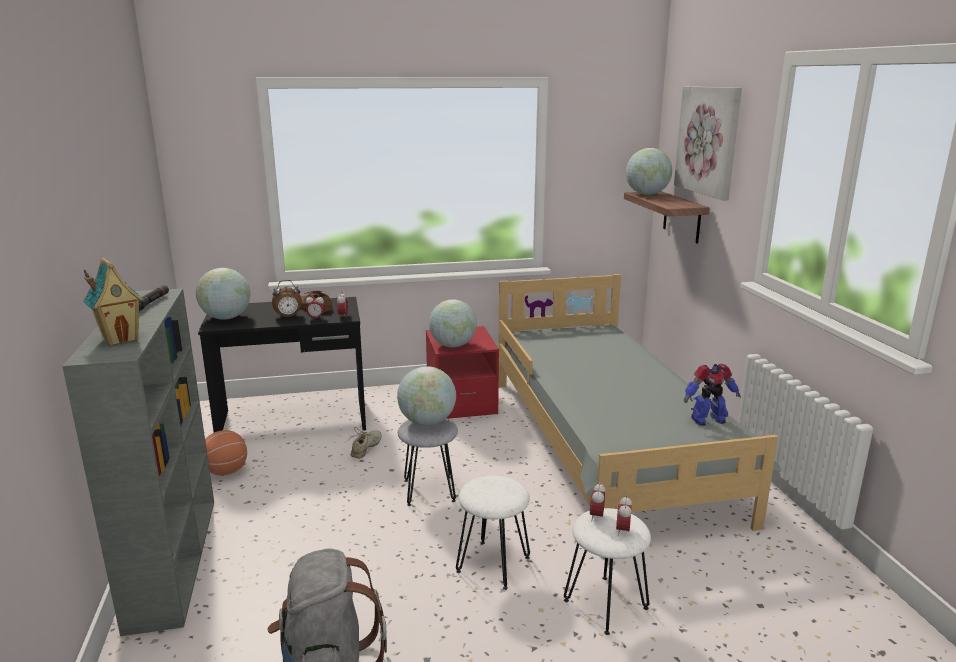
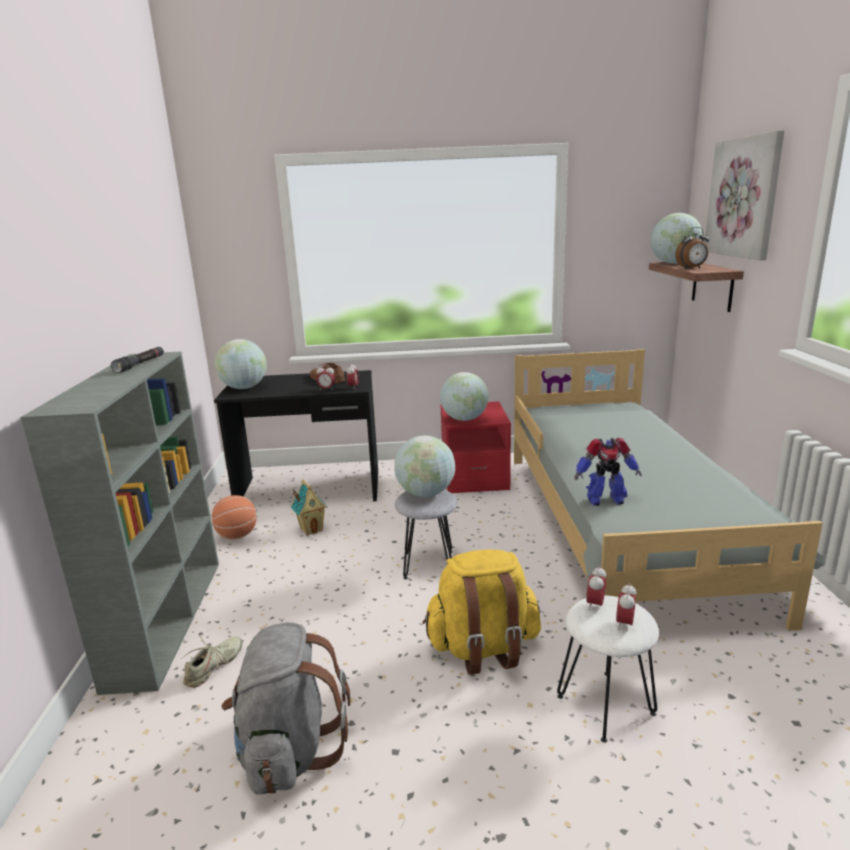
camera: 10 degrees right, 0 degrees up
toy house [83,258,144,345] -> toy house moved to [291,480,328,536]
alarm clock [272,280,302,318] -> alarm clock moved to [675,227,709,269]
beige shoe [350,427,381,458] -> beige shoe moved to [180,635,242,688]
white stool [456,476,530,590] -> yellow backpack [423,549,541,675]
toy robot [684,364,741,426] -> toy robot moved to [574,438,642,506]

